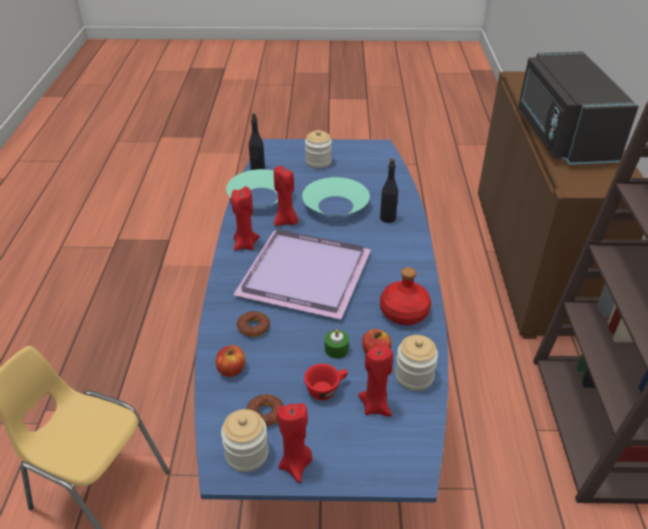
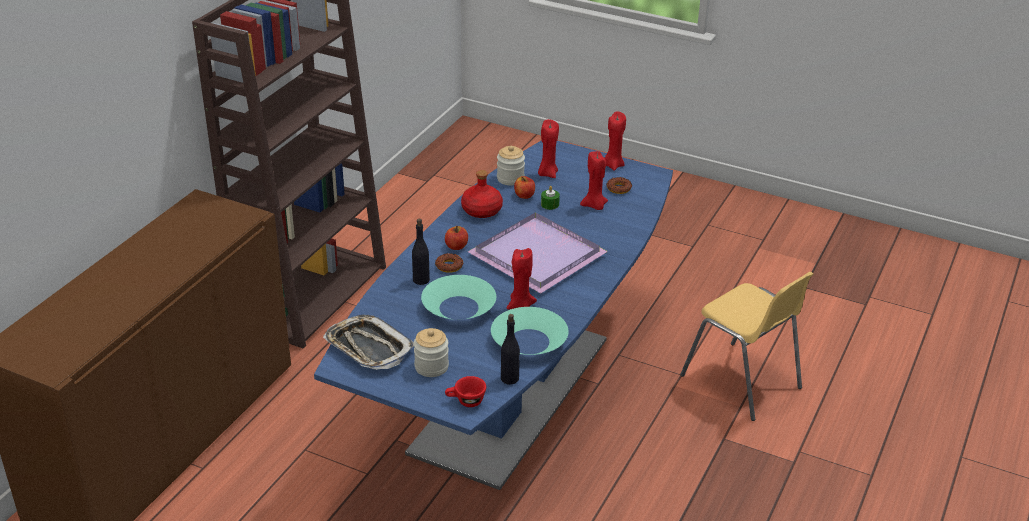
camera: 155 degrees left, 5 degrees down
apple [216,345,246,377] -> apple moved to [445,226,468,250]
jar [221,409,269,472] -> none
red candle [231,186,260,251] -> red candle moved to [580,151,608,210]
donut [237,311,270,337] -> donut moved to [435,253,463,273]
red cup [304,364,348,400] -> red cup moved to [445,376,486,407]
black microwave [518,52,639,165] -> none
none -> tray [323,315,414,370]

